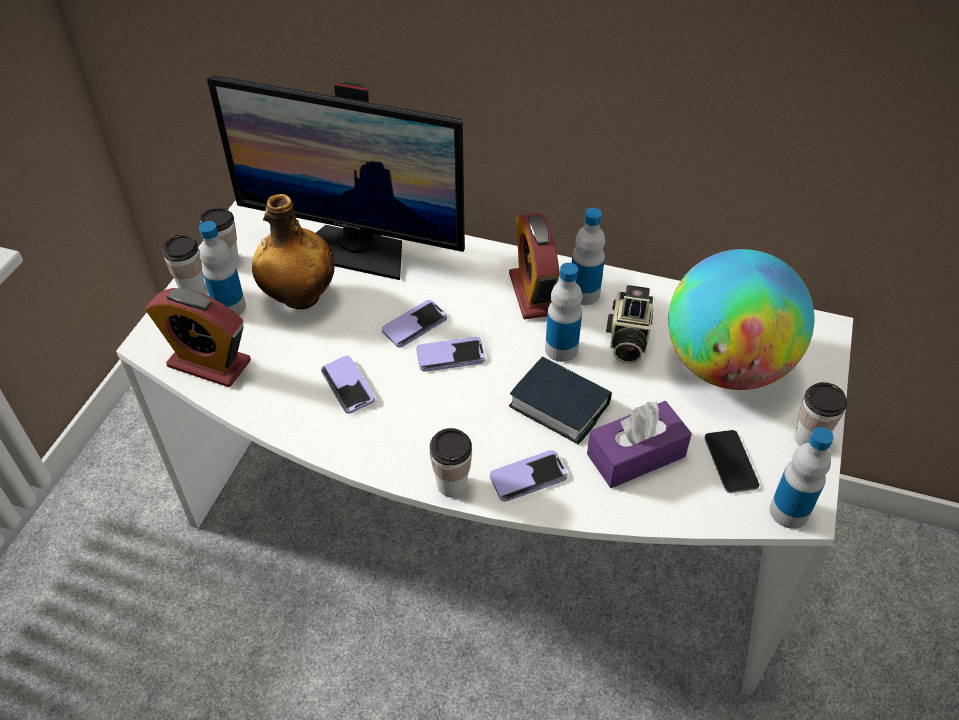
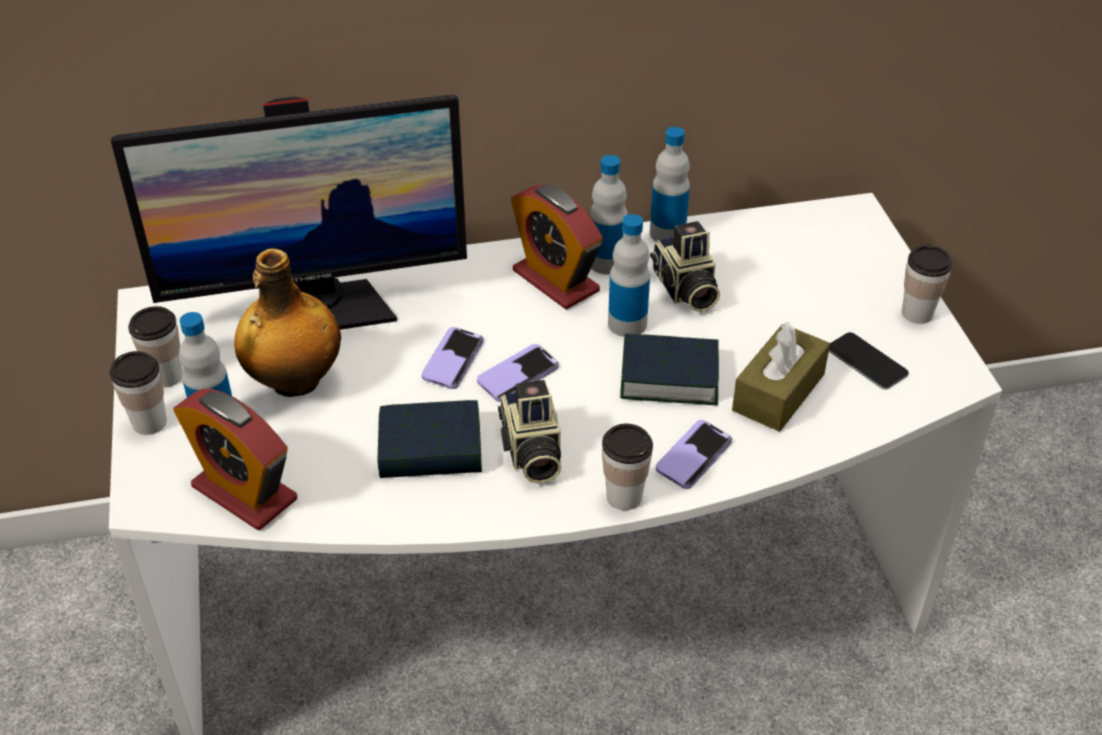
camera: 30 degrees left, 5 degrees down
alarm clock [145,288,251,387] -> alarm clock turned 45 degrees clockwise [173,389,297,530]
phone [321,356,375,414] -> book [377,400,482,478]
purple tissue box [587,400,692,488] -> brown tissue box [732,322,830,432]
globe [668,249,814,390] -> none
bottle [770,427,834,529] -> bottle moved to [650,127,690,241]
none -> camera [498,380,561,484]

